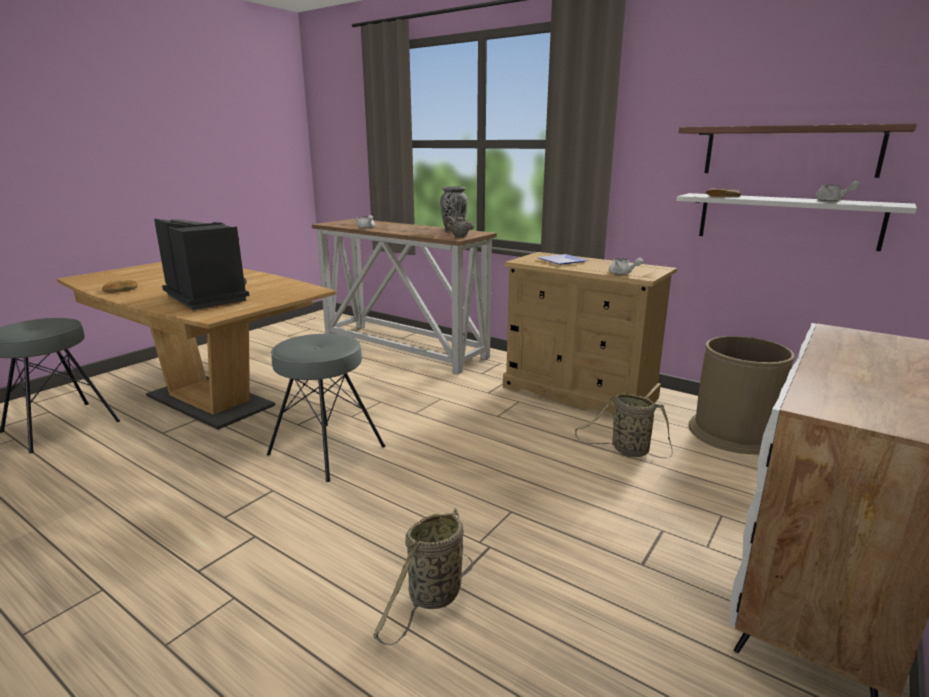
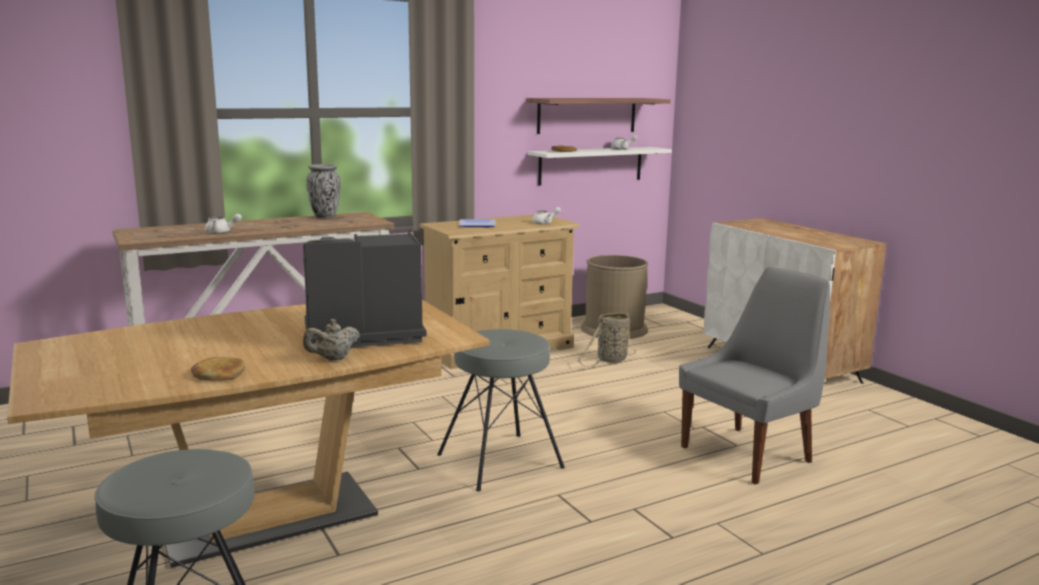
camera: 65 degrees left, 5 degrees down
basket [374,508,473,645] -> grey chair [679,267,830,485]
beige teapot [445,214,474,237] -> beige teapot moved to [303,319,360,360]

